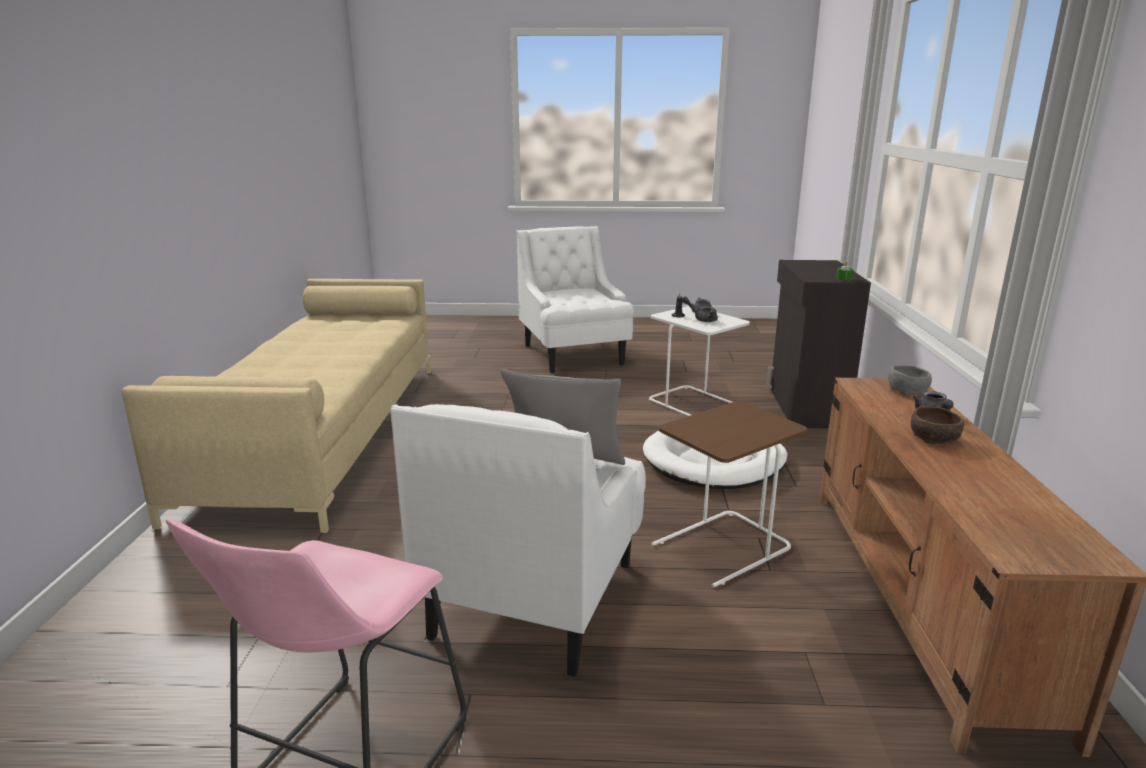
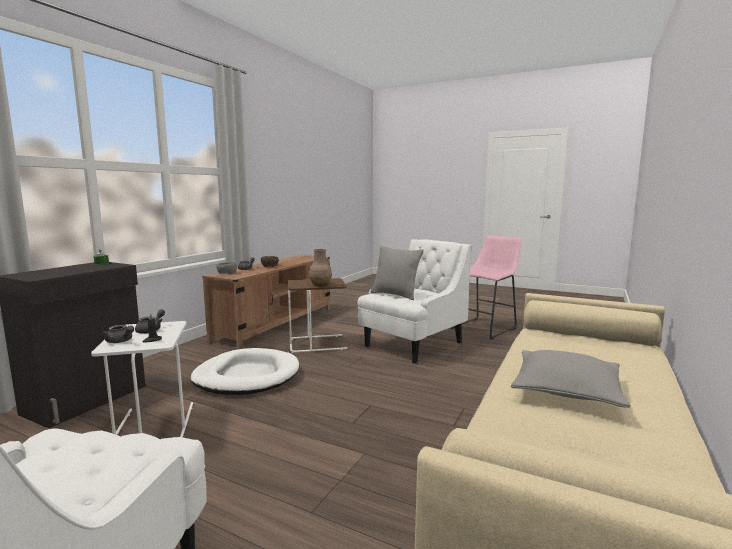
camera: 155 degrees left, 10 degrees down
none -> brown vase [309,249,332,287]
none -> grey pillow [511,350,631,408]

